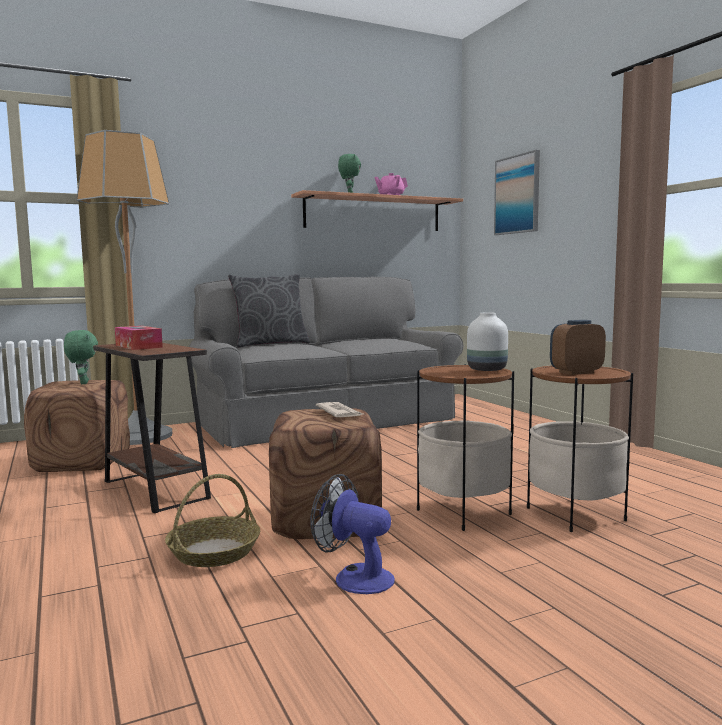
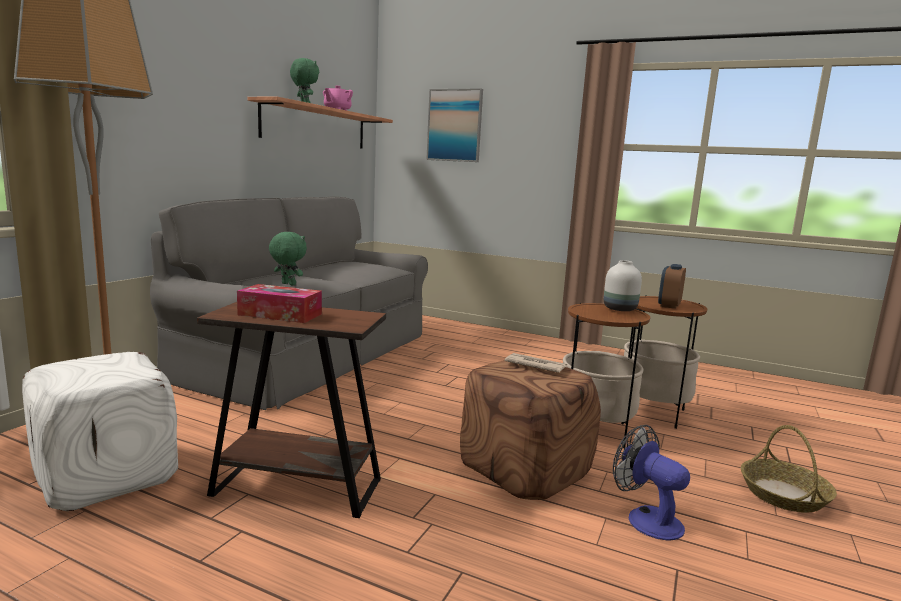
camera: 40 degrees left, 5 degrees up
brown ottoman [24,380,130,472] -> white ottoman [22,352,178,511]
green plush toy [64,330,98,384] -> green plush toy moved to [269,232,307,286]
basket [165,474,260,567] -> basket moved to [741,425,837,513]
grey pillow [228,274,310,347] -> none
fan [311,474,395,594] -> fan turned 60 degrees clockwise [613,425,690,541]

